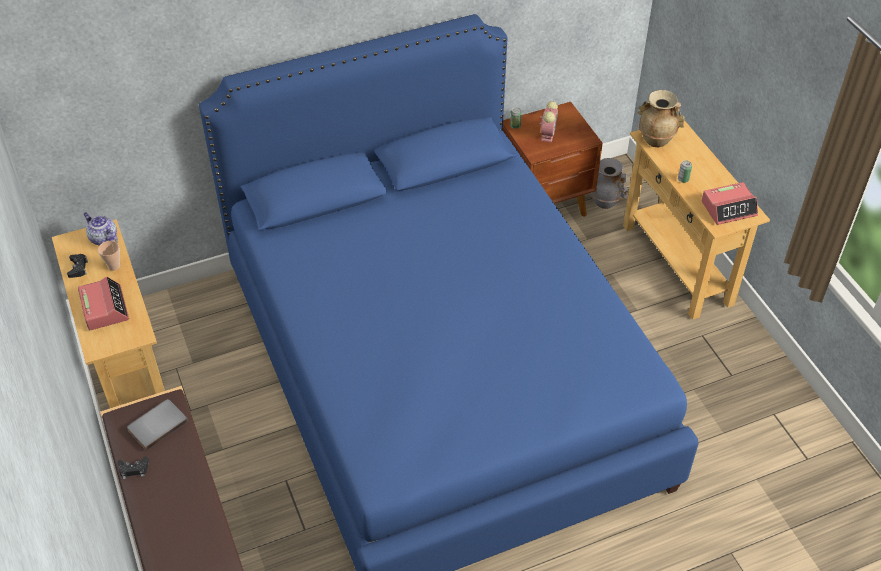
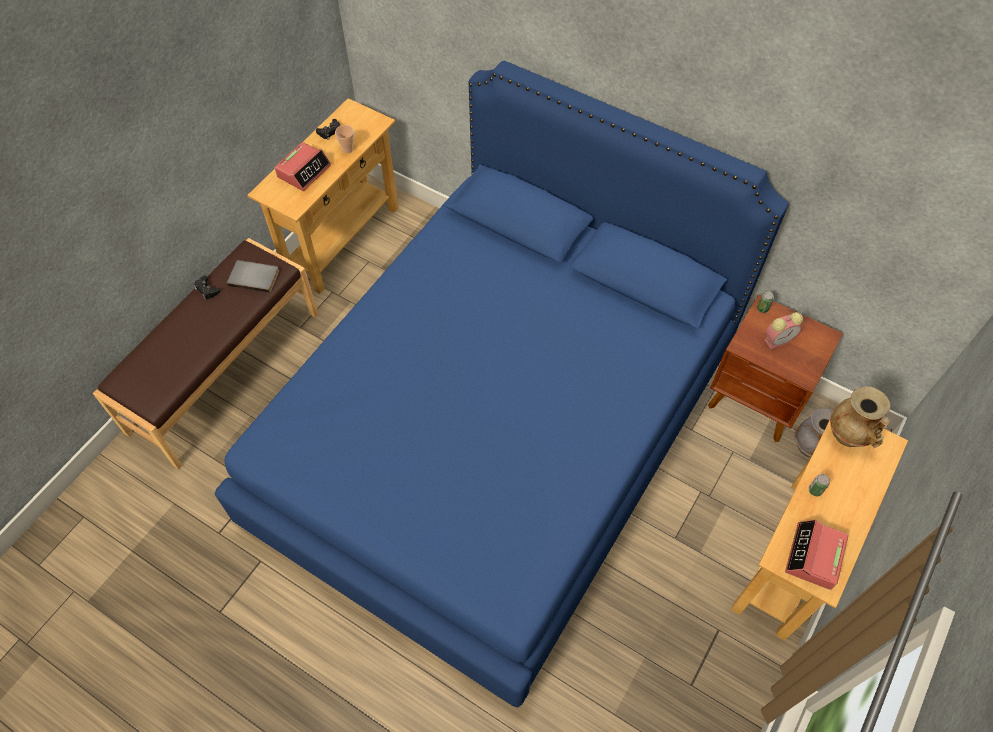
camera: 55 degrees right, 10 degrees up
teapot [83,212,118,246] -> none
alarm clock [701,182,758,225] -> alarm clock turned 75 degrees clockwise [785,520,848,590]

